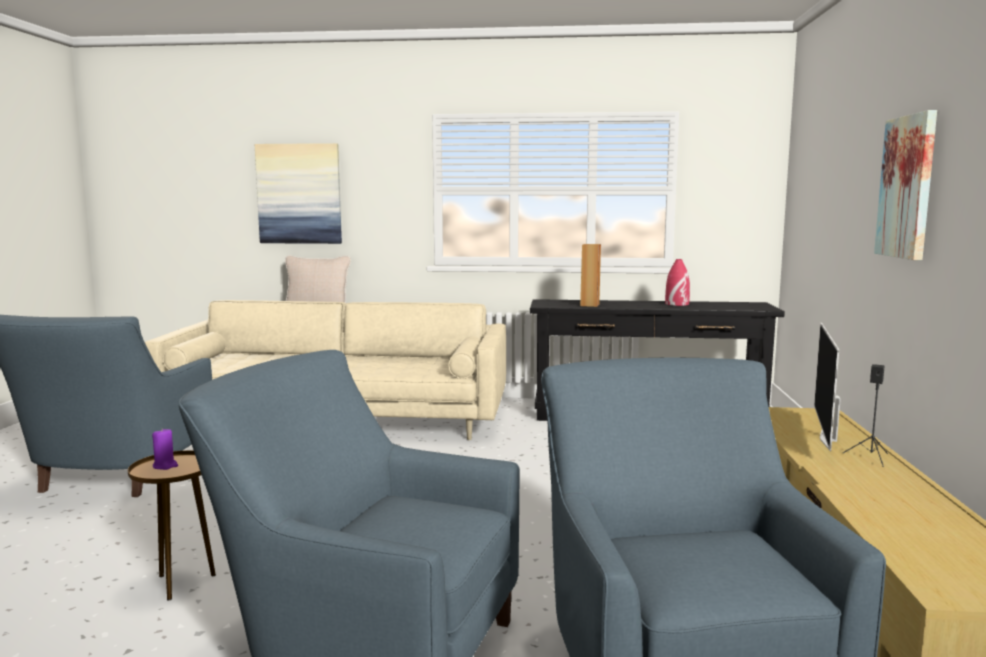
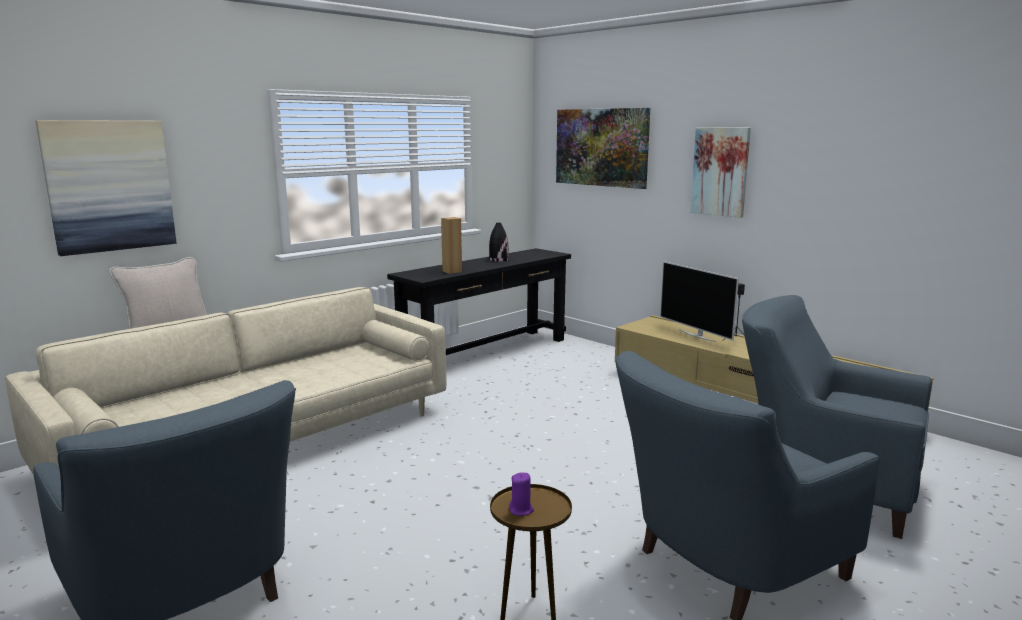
camera: 50 degrees left, 5 degrees up
red vase [665,259,690,306] -> black vase [489,223,509,261]
none -> picture [556,108,650,189]

